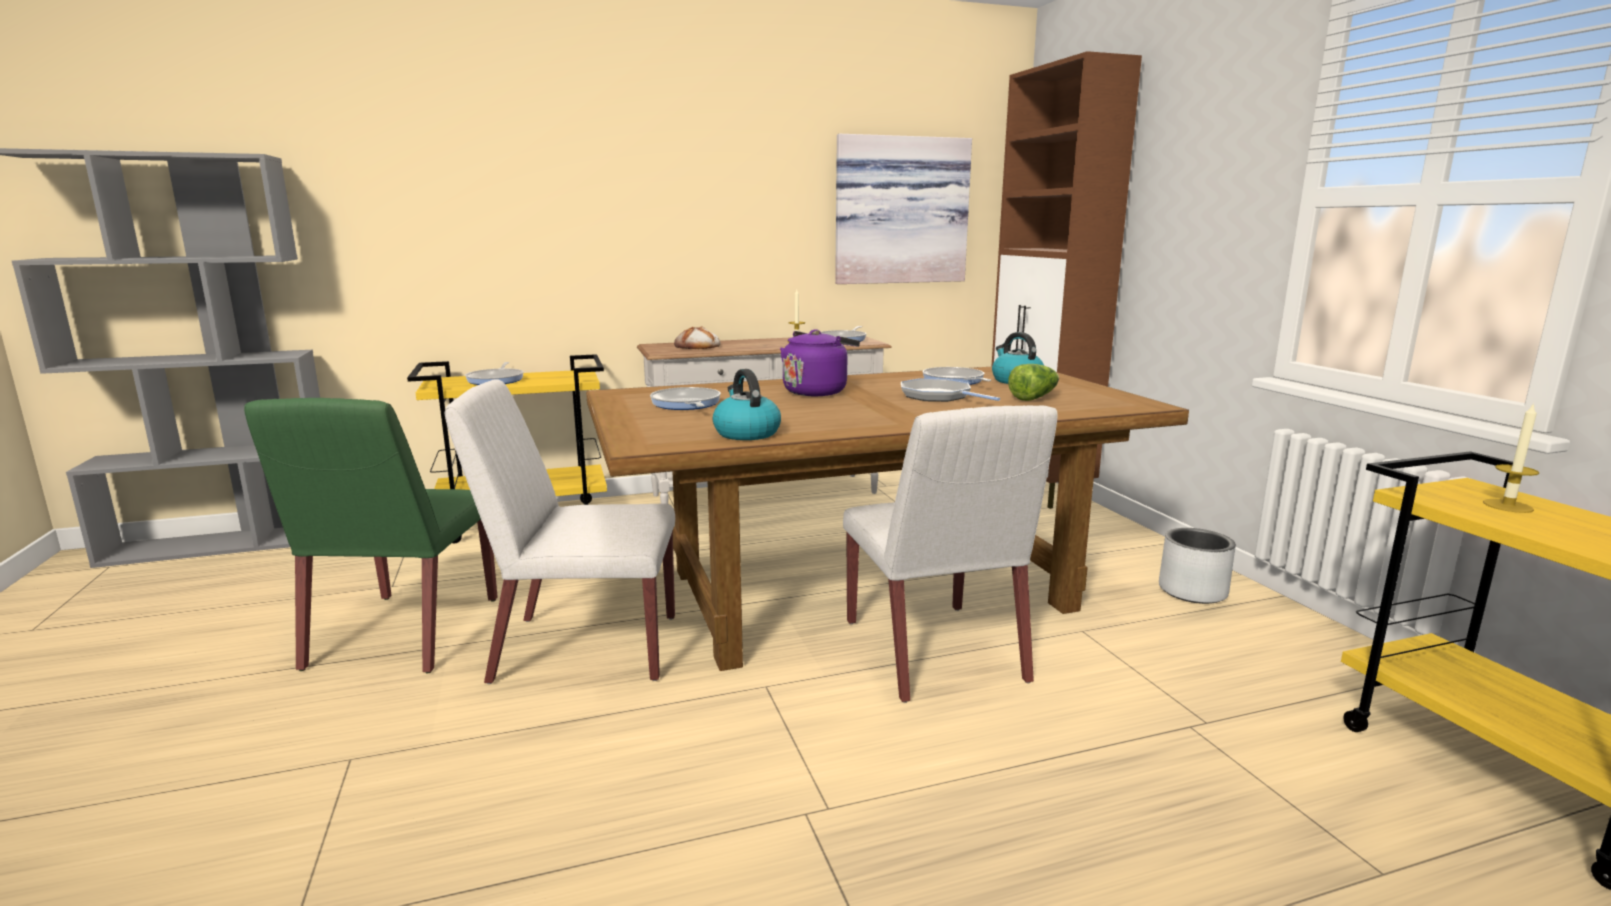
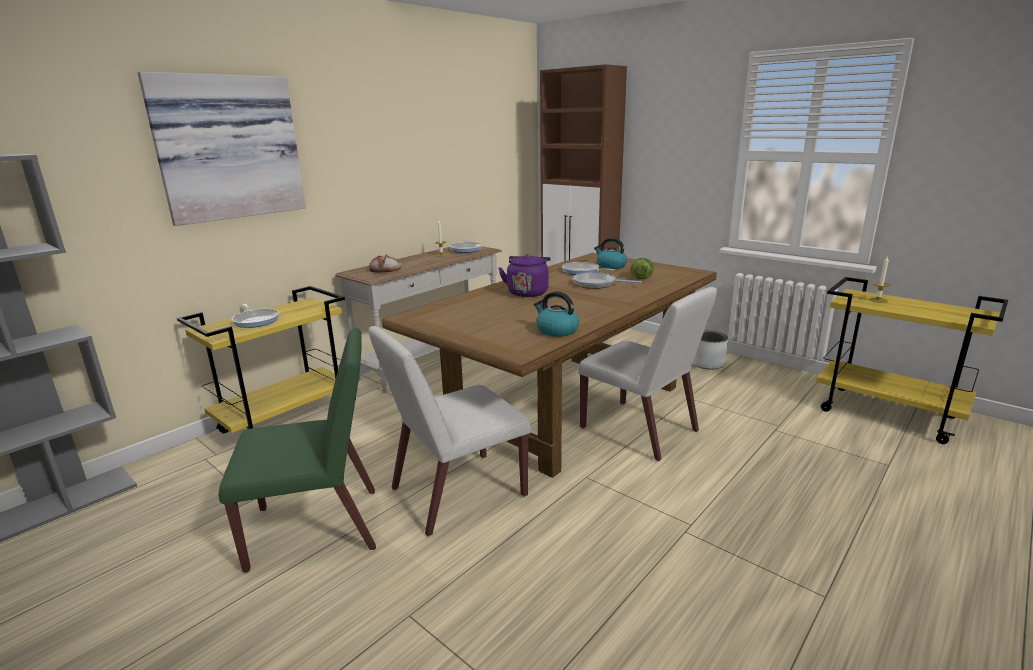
camera: 30 degrees left, 5 degrees up
green chair [244,398,498,674] -> green chair turned 75 degrees counterclockwise [219,328,376,572]
frying pan [650,387,721,410] -> none
picture [835,134,972,284] -> picture moved to [138,72,306,226]

